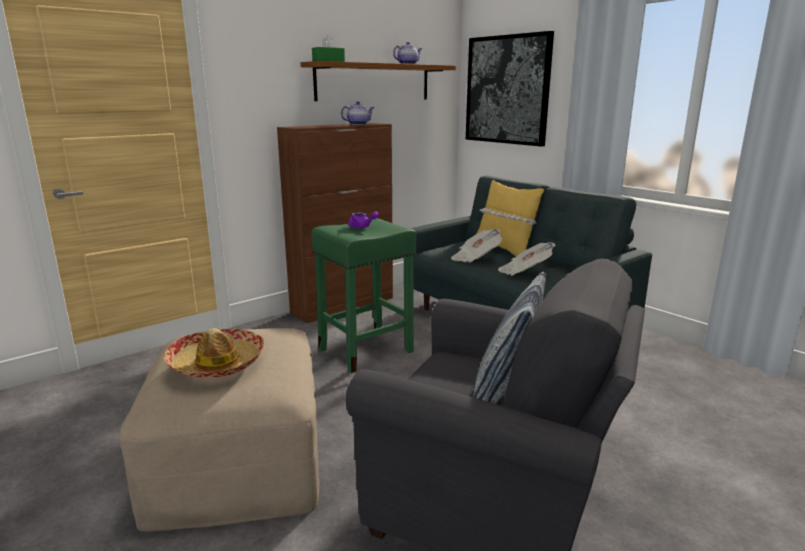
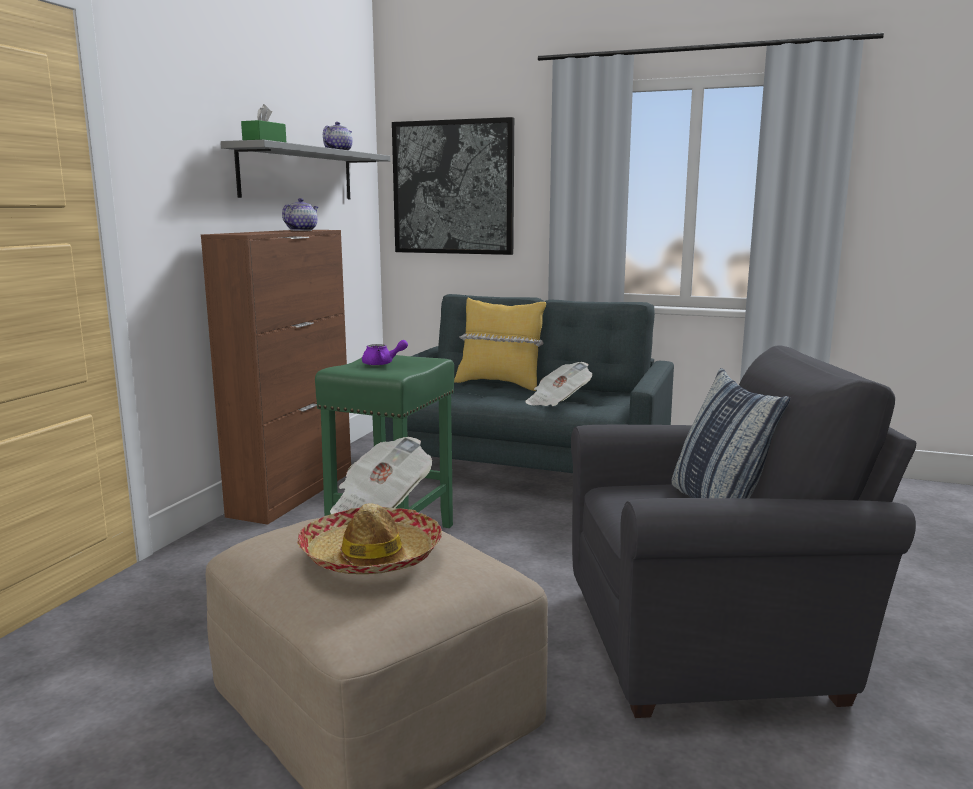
camera: 30 degrees left, 5 degrees down
brown shelf [301,61,456,101] -> grey shelf [221,140,390,199]
newspaper [451,229,502,263] -> newspaper moved to [330,437,432,514]

